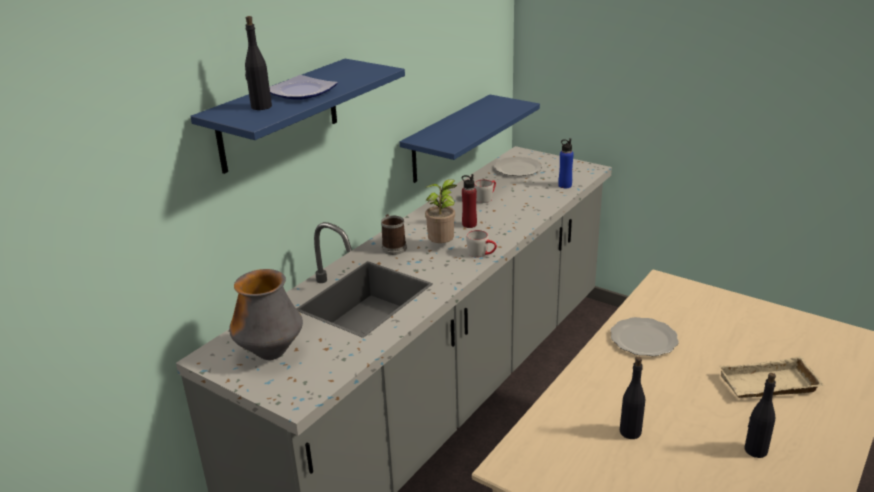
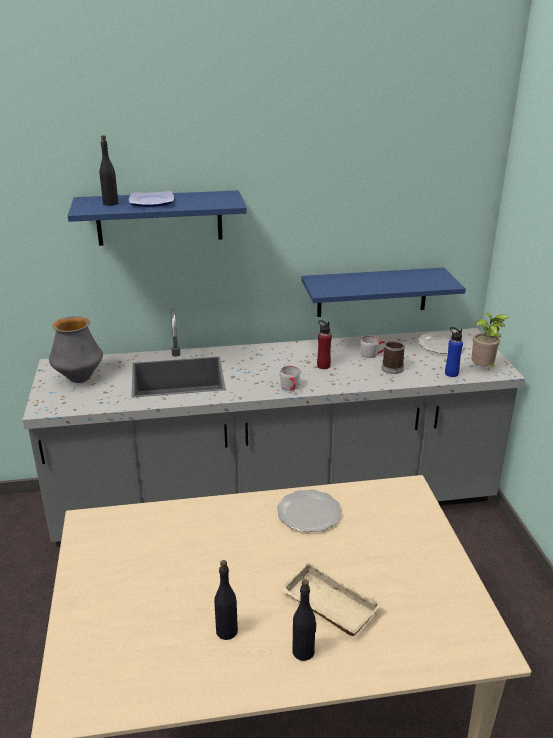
camera: 45 degrees right, 0 degrees up
mug [381,214,407,255] -> mug moved to [381,339,405,374]
potted plant [425,179,457,243] -> potted plant moved to [471,313,509,367]
black bottle [620,356,645,439] -> black bottle moved to [292,579,316,661]

